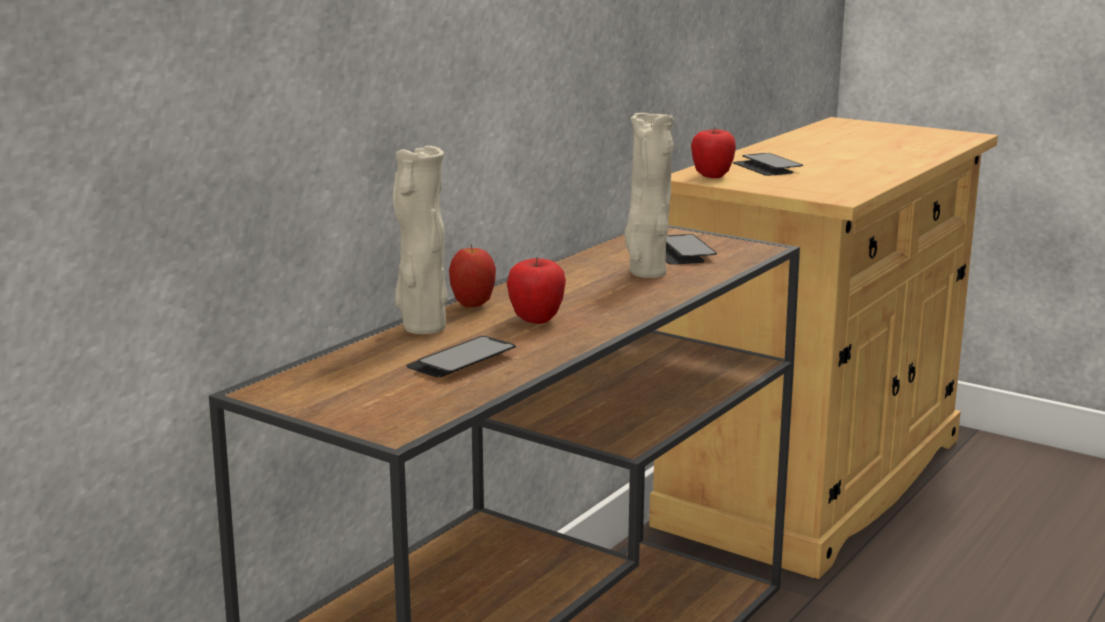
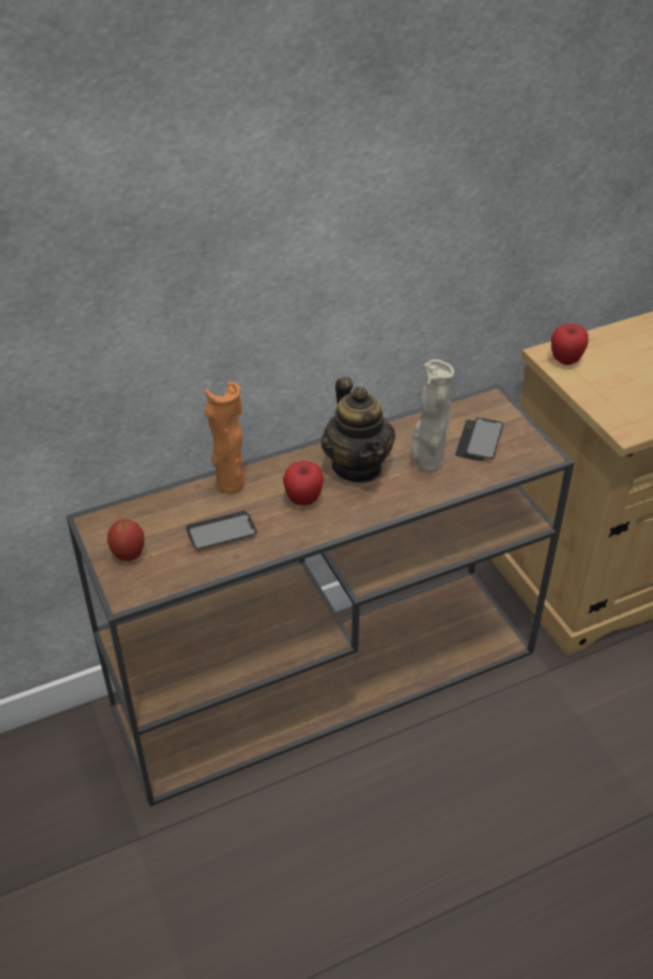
camera: 30 degrees right, 25 degrees up
beige vase [393,146,448,334] -> orange vase [205,382,245,493]
apple [449,244,496,307] -> apple moved to [107,519,144,561]
phone [733,153,803,176] -> none
none -> teapot [321,377,396,483]

